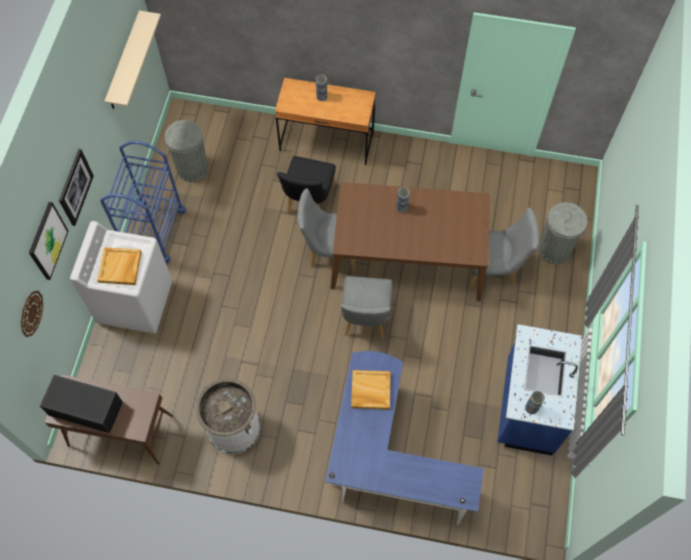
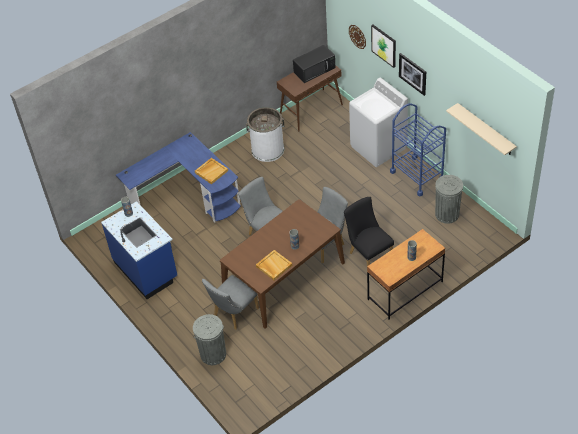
camera: 135 degrees right, 15 degrees down
beige tray [97,247,142,285] -> beige tray moved to [256,250,292,280]

